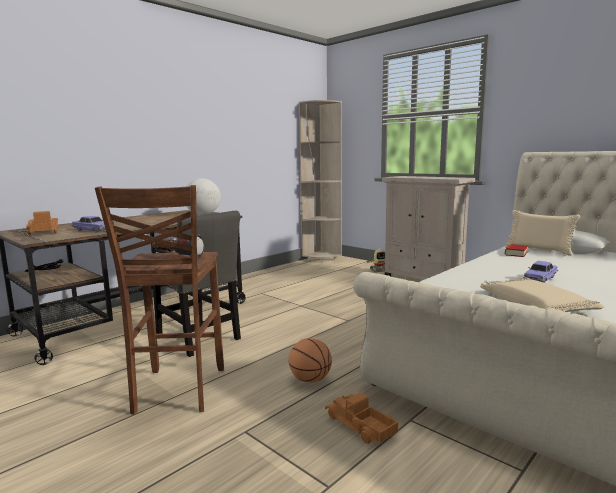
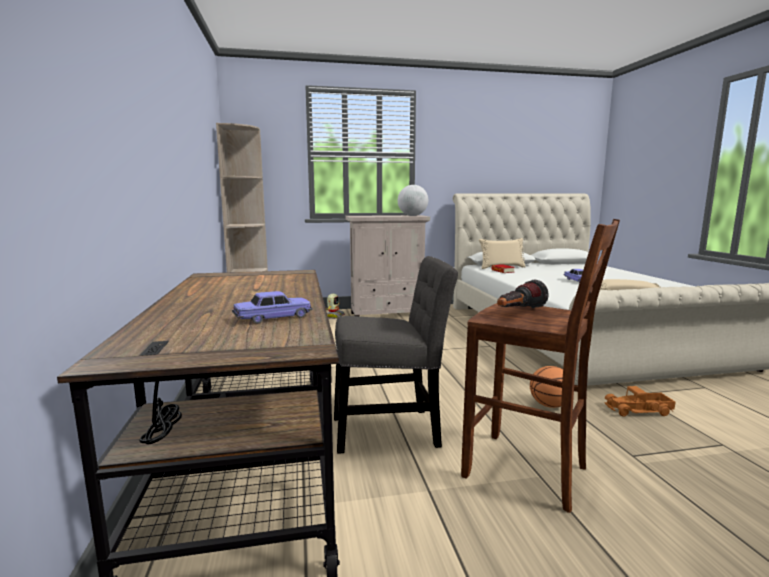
camera: 55 degrees left, 0 degrees up
toy truck [26,211,58,235] -> none
globe [186,178,221,215] -> globe moved to [398,185,428,216]

